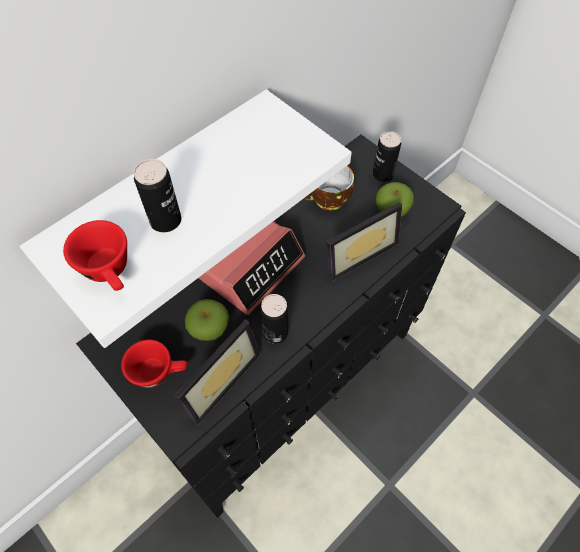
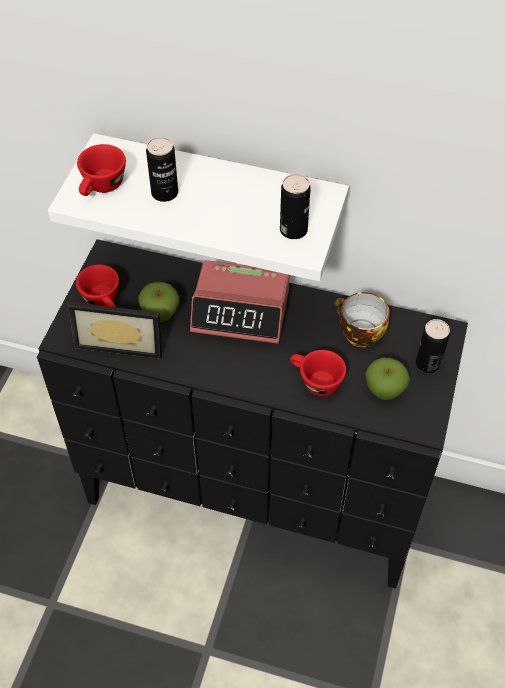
camera: 60 degrees right, 5 degrees down
can [261,294,288,344] -> can moved to [280,174,311,239]
picture frame [327,202,402,282] -> red cup [290,350,346,396]

